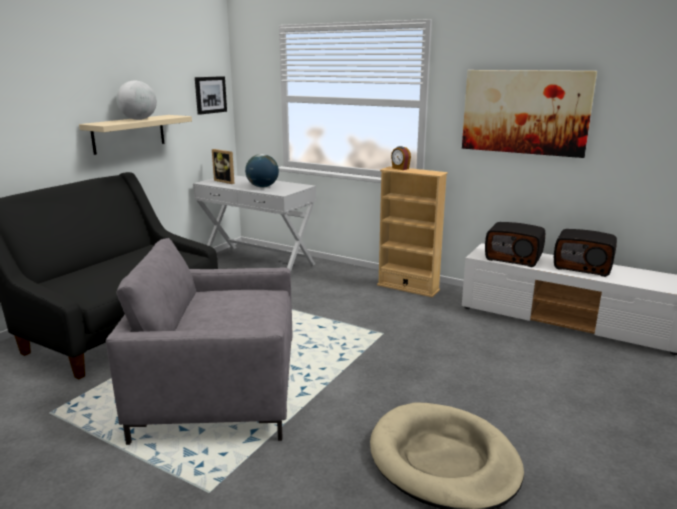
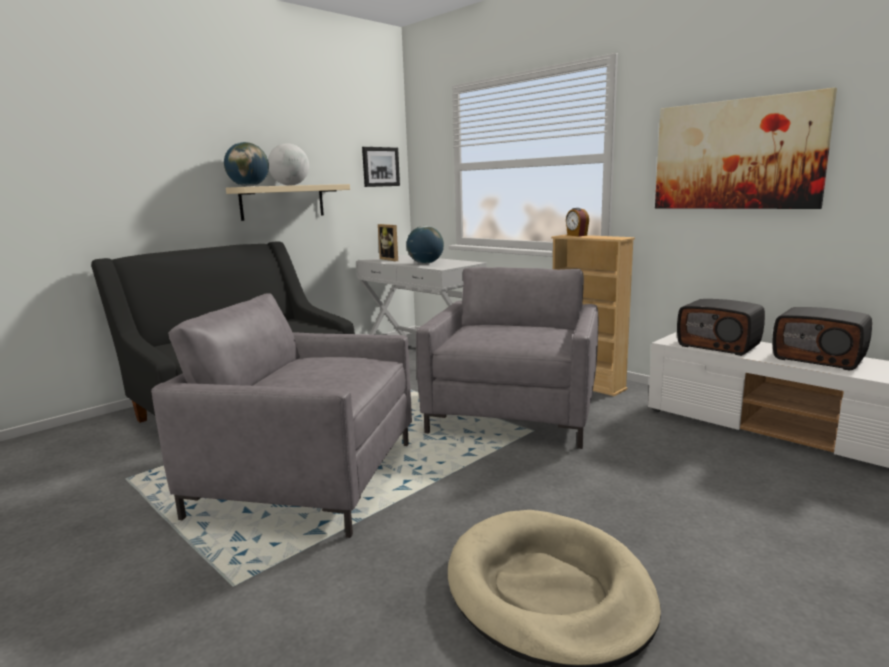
camera: 15 degrees right, 5 degrees down
none -> globe [224,142,269,187]
none -> grey armchair [416,267,598,449]

